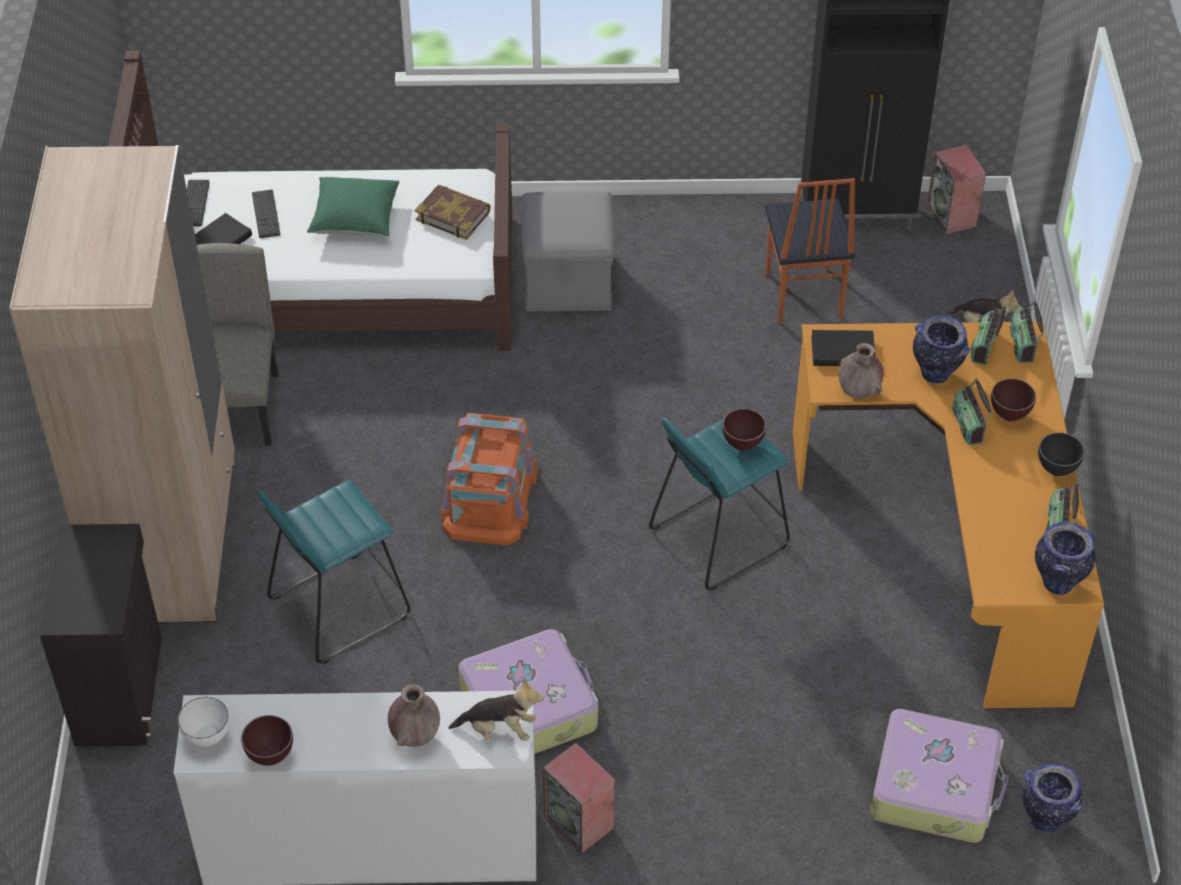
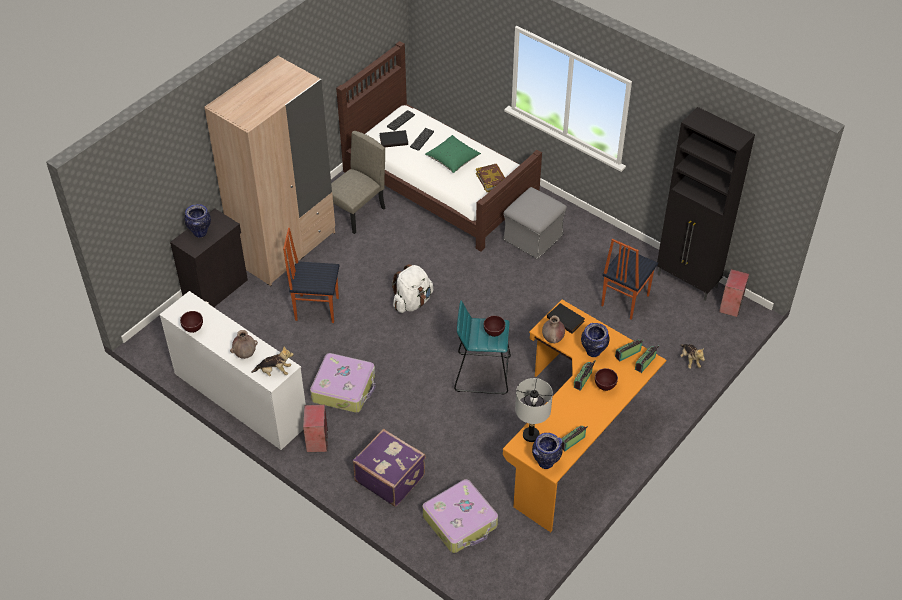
camera: 40 degrees right, 0 degrees up
white bowl [178,697,229,747] -> none
turquoise stool [257,480,410,664] -> chair [283,228,339,323]
orange storage box [441,413,538,545] -> white backpack [392,264,433,313]
plush toy [449,678,544,741] -> plush toy turned 45 degrees counterclockwise [251,346,294,376]
vase [1022,763,1083,833] -> vase moved to [184,204,211,238]
black bowl [1038,432,1085,476] -> none
none -> purple suitcase [353,429,426,507]
none -> grey table lamp [515,378,553,442]

